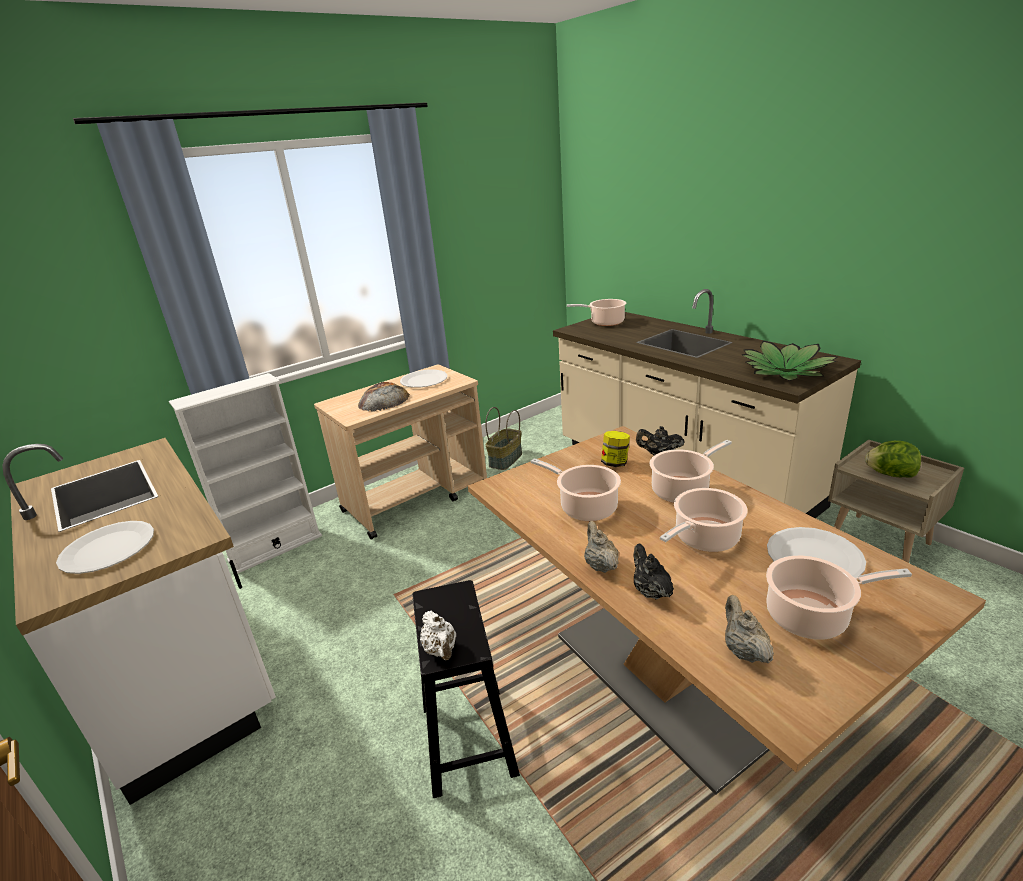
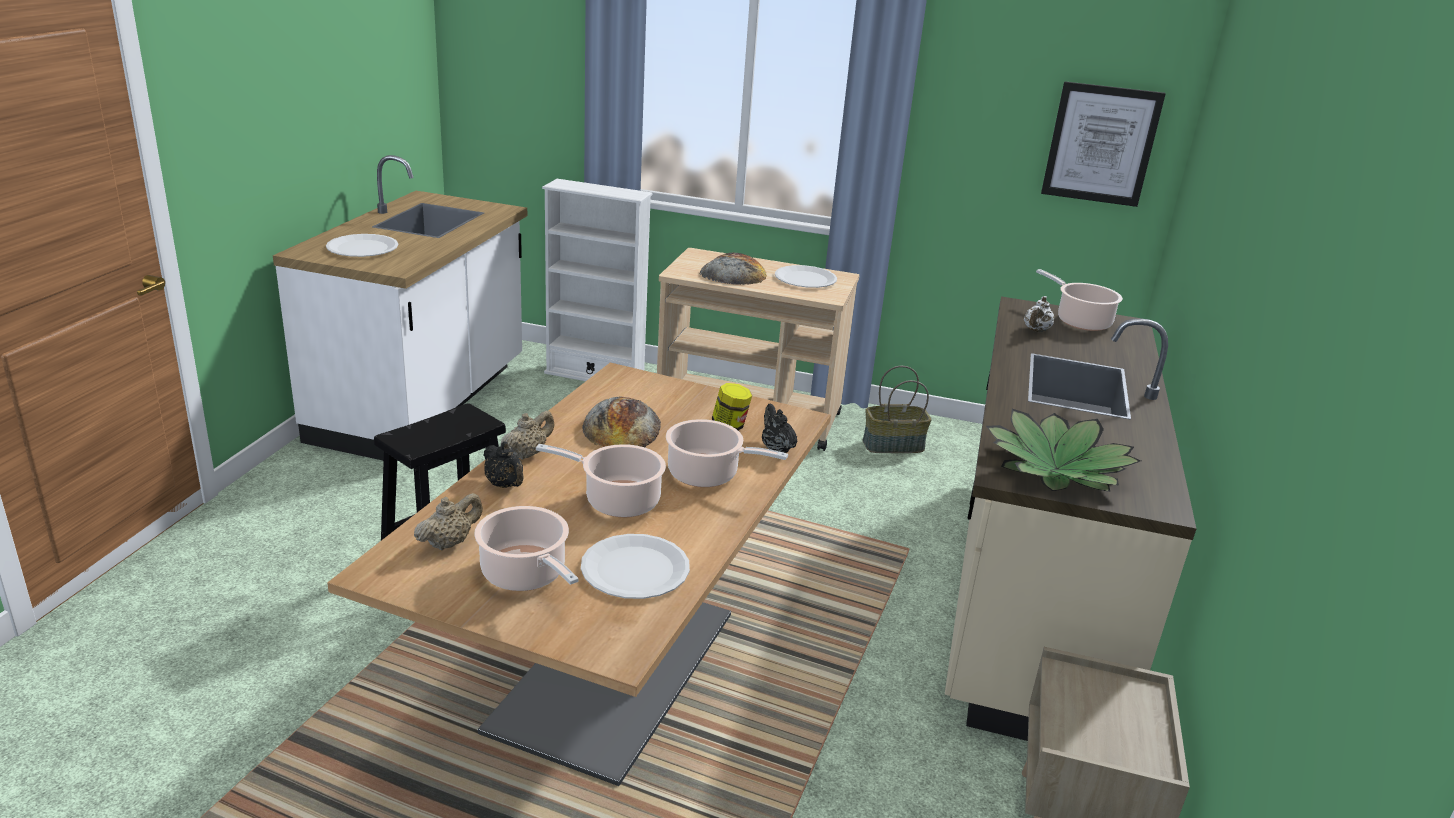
camera: 50 degrees right, 0 degrees up
white teapot [420,610,456,660] -> white teapot moved to [1024,296,1054,332]
cooking pot [531,458,621,521] -> bread [582,397,661,447]
black teapot [633,544,674,600] -> black teapot turned 105 degrees clockwise [483,441,524,488]
lettuce [865,441,921,478] -> none
none -> picture [1041,81,1166,207]

